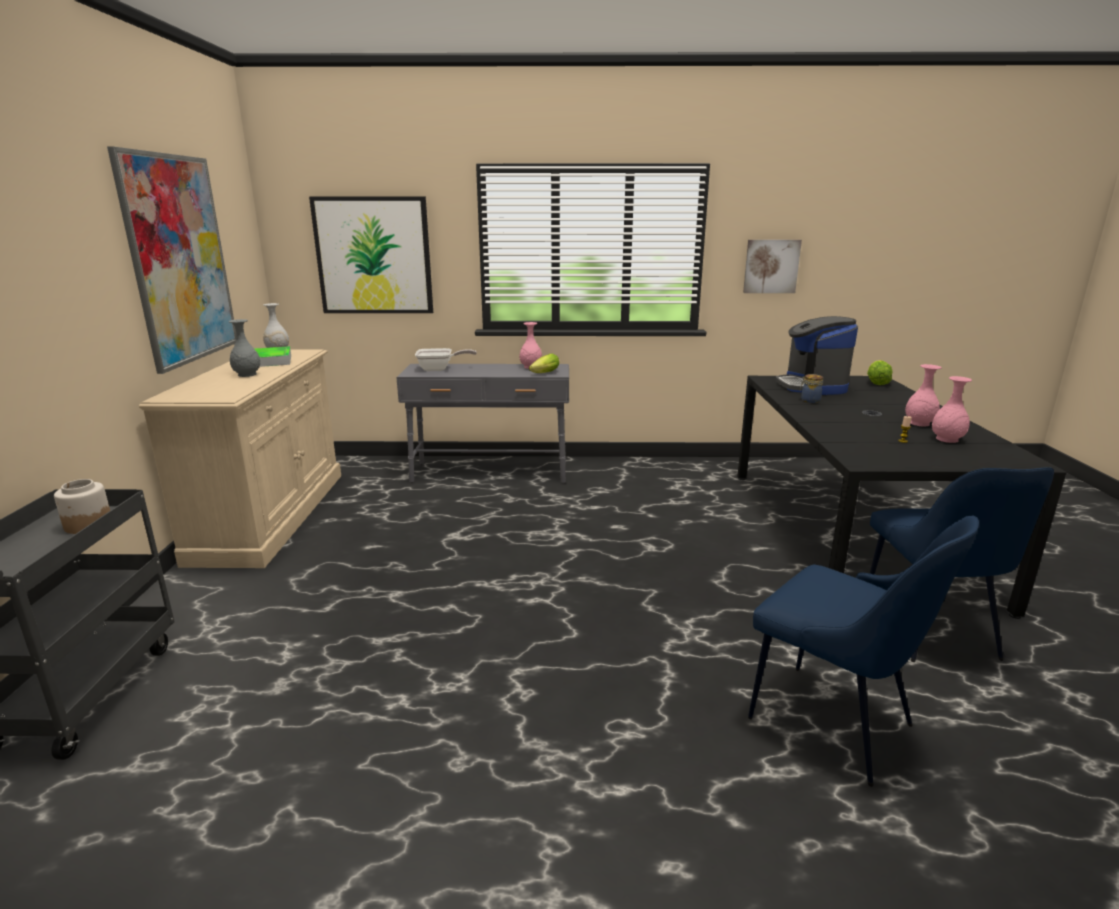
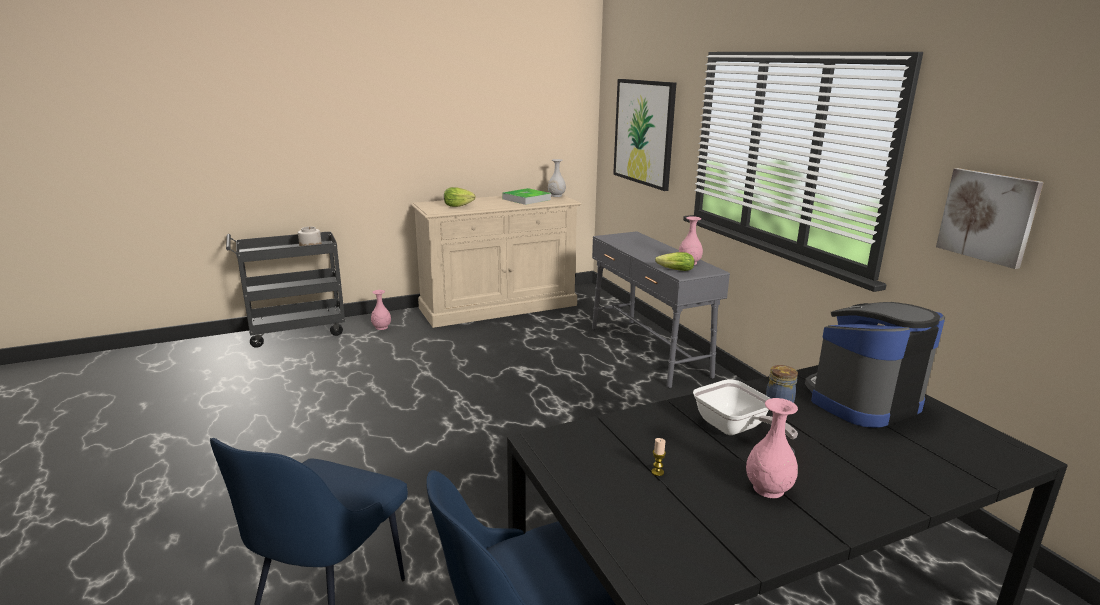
camera: 65 degrees right, 0 degrees up
picture [107,146,237,374] -> none
grey vase [229,319,260,377] -> none
frying pan [415,348,477,371] -> frying pan moved to [693,379,798,439]
lettuce [867,360,893,385] -> lettuce moved to [444,187,475,207]
pink vase [932,376,972,443] -> pink vase moved to [371,290,391,330]

